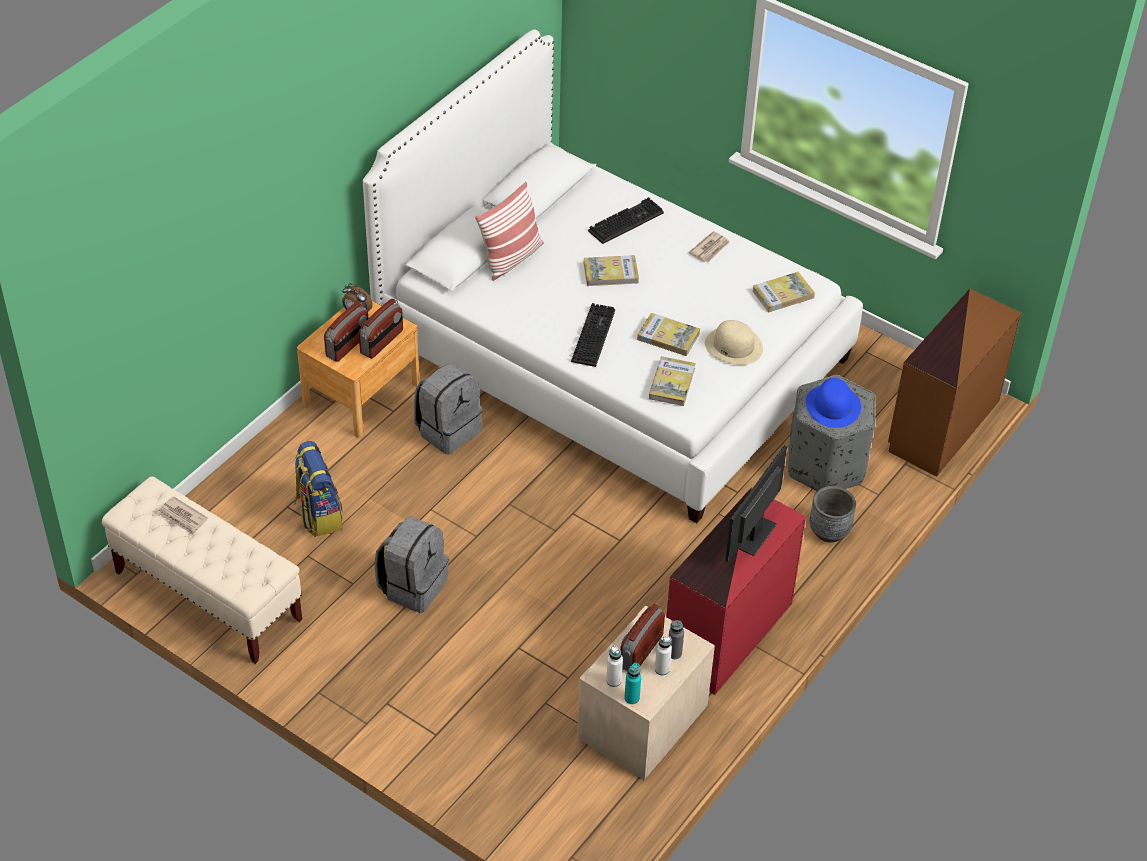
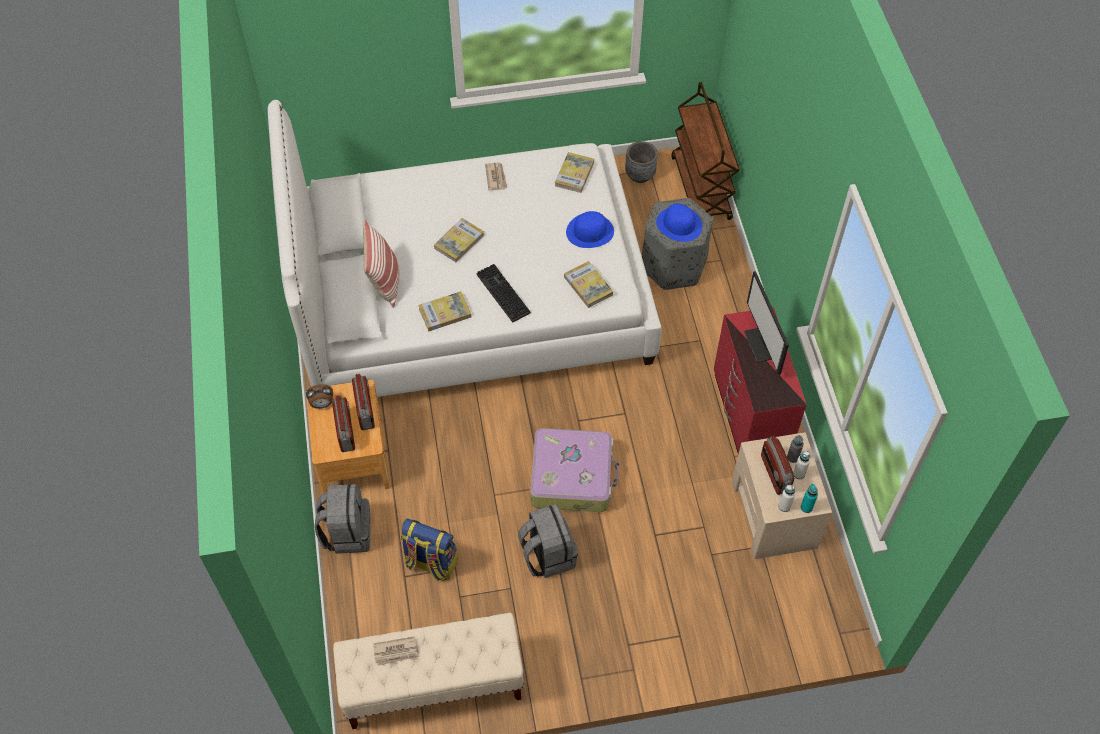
camera: 45 degrees left, 10 degrees up
grey backpack [414,363,482,454] -> grey backpack moved to [315,484,371,554]
keyboard [588,197,664,244] -> none
book [637,313,700,356] -> book moved to [418,291,472,331]
beige hat [705,320,763,365] -> blue hat [566,211,614,248]
grey planter [809,486,856,543] -> grey planter moved to [625,141,658,183]
brown dresser [888,288,1021,477] -> brown cart [671,82,740,220]
none -> suitcase [530,428,620,512]

